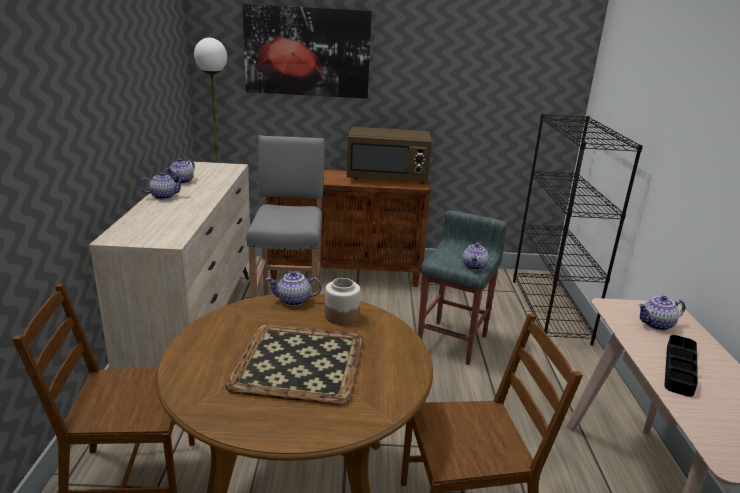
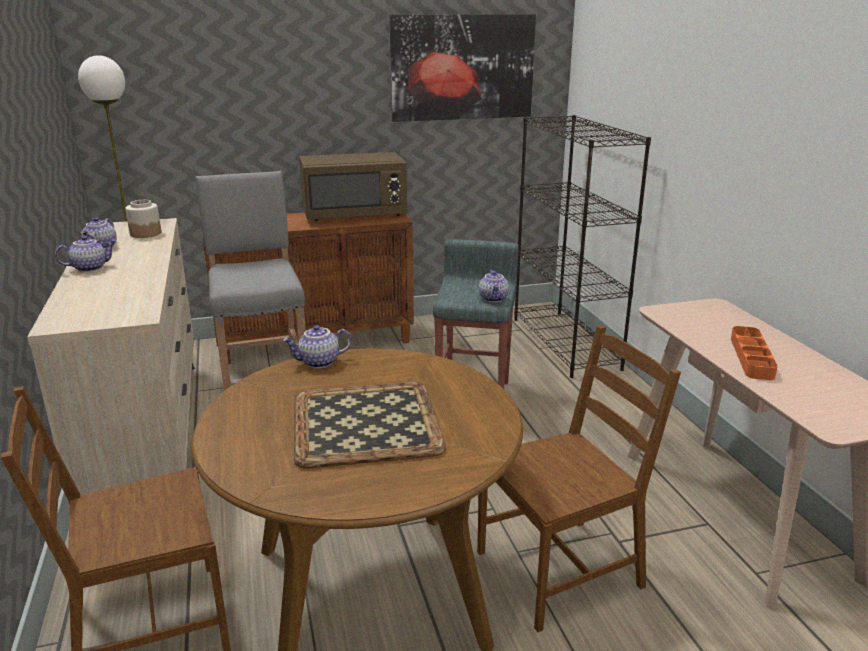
camera: 15 degrees left, 0 degrees up
picture [243,4,372,99] -> picture moved to [389,14,536,122]
jar [325,278,360,325] -> jar moved to [125,200,161,238]
teapot [638,296,685,331] -> none
black tray [664,335,698,397] -> orange tray [731,326,778,380]

